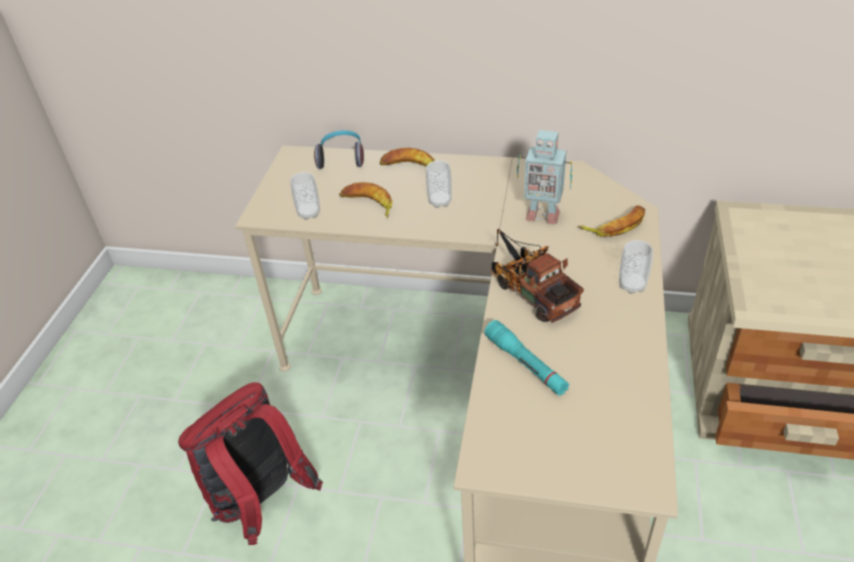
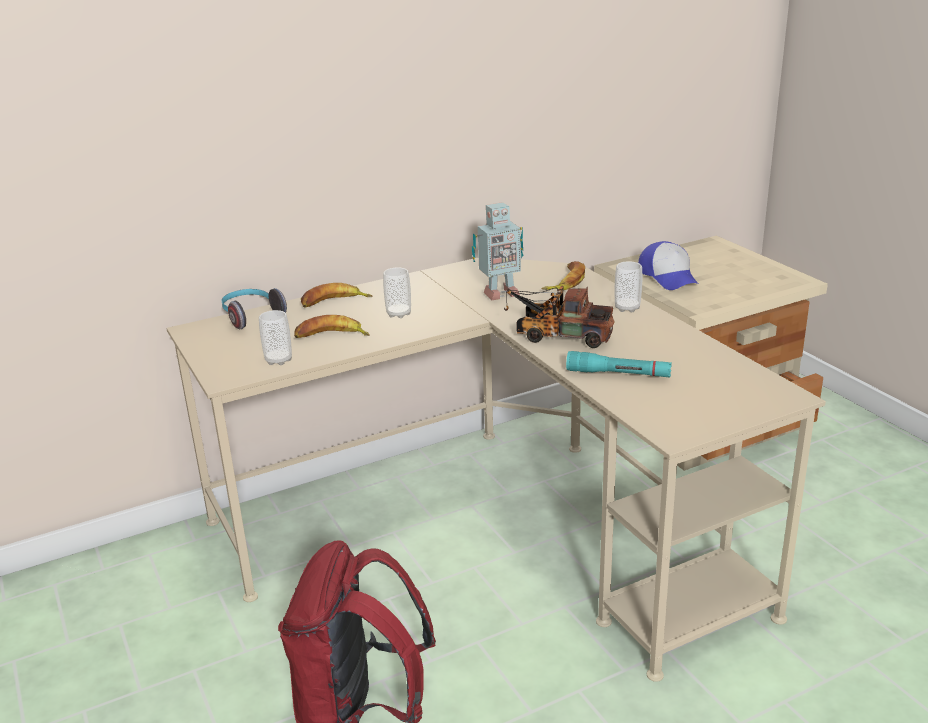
camera: 40 degrees left, 15 degrees down
none -> cap [638,241,700,290]

